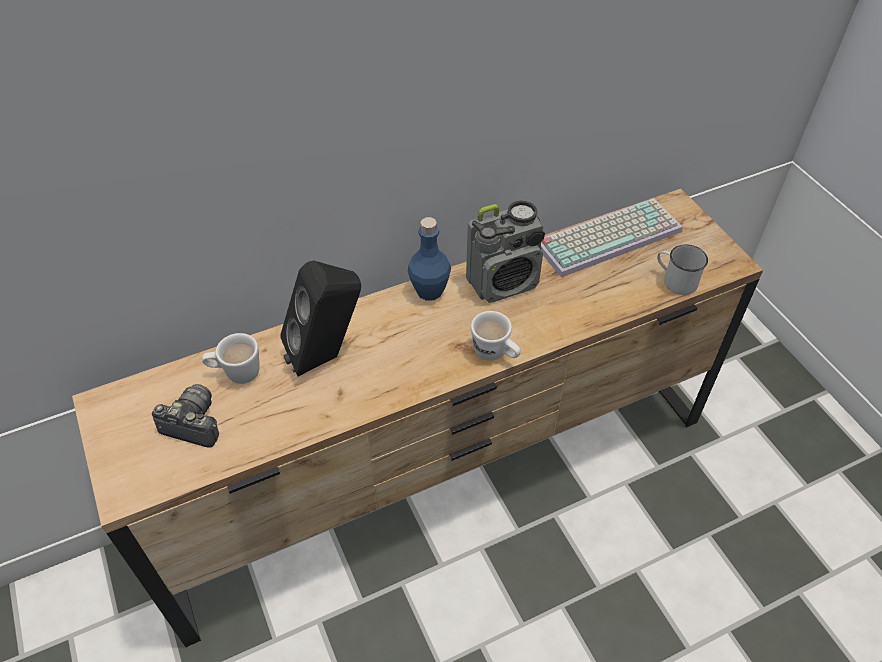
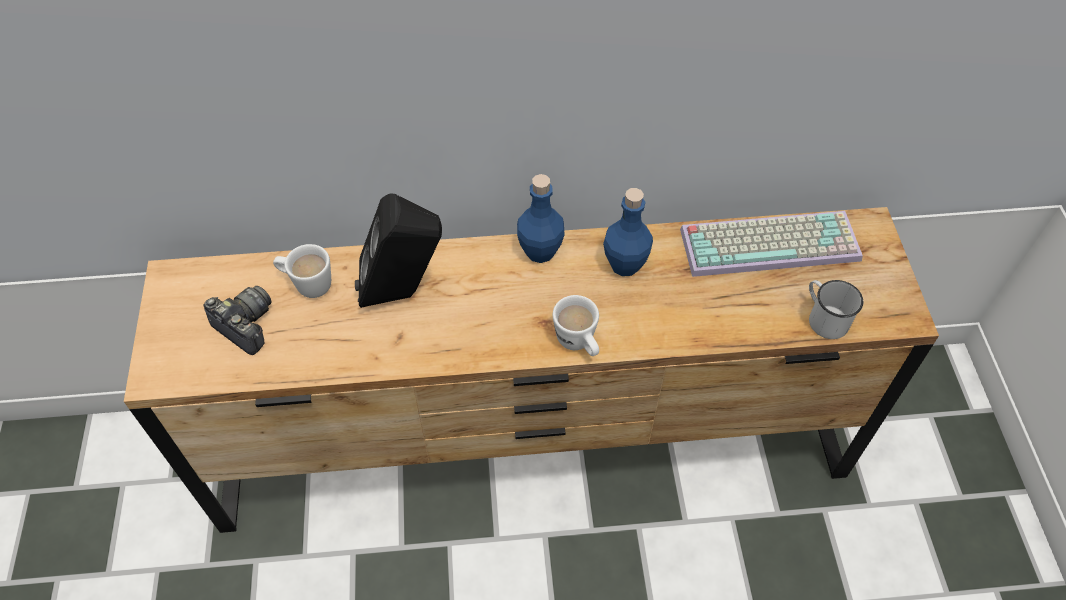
camera: 20 degrees right, 5 degrees up
radio [466,200,545,303] -> blue bottle [603,188,653,276]

